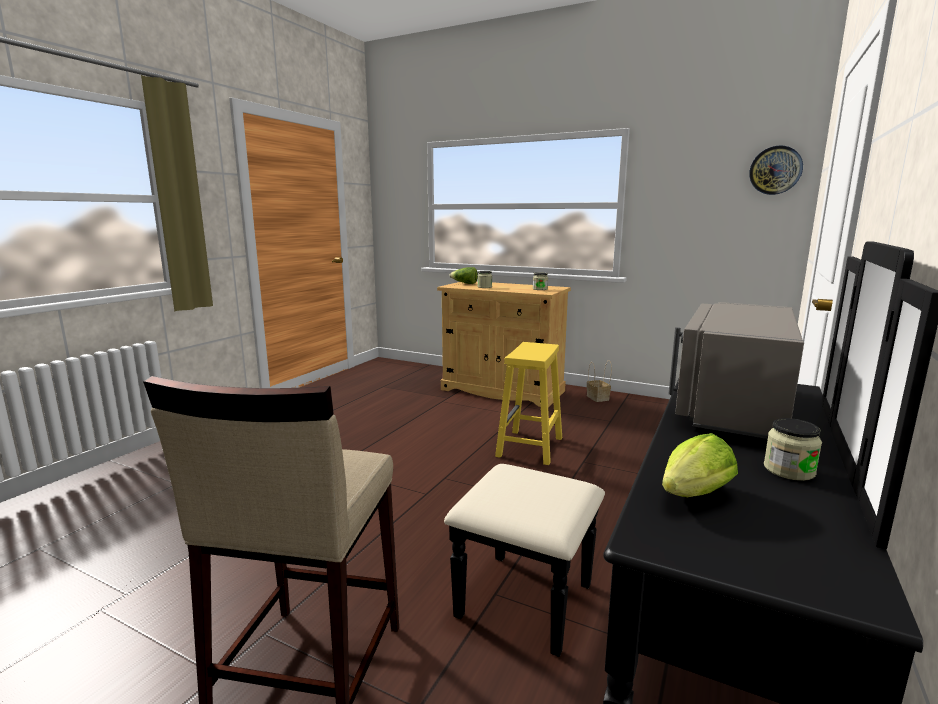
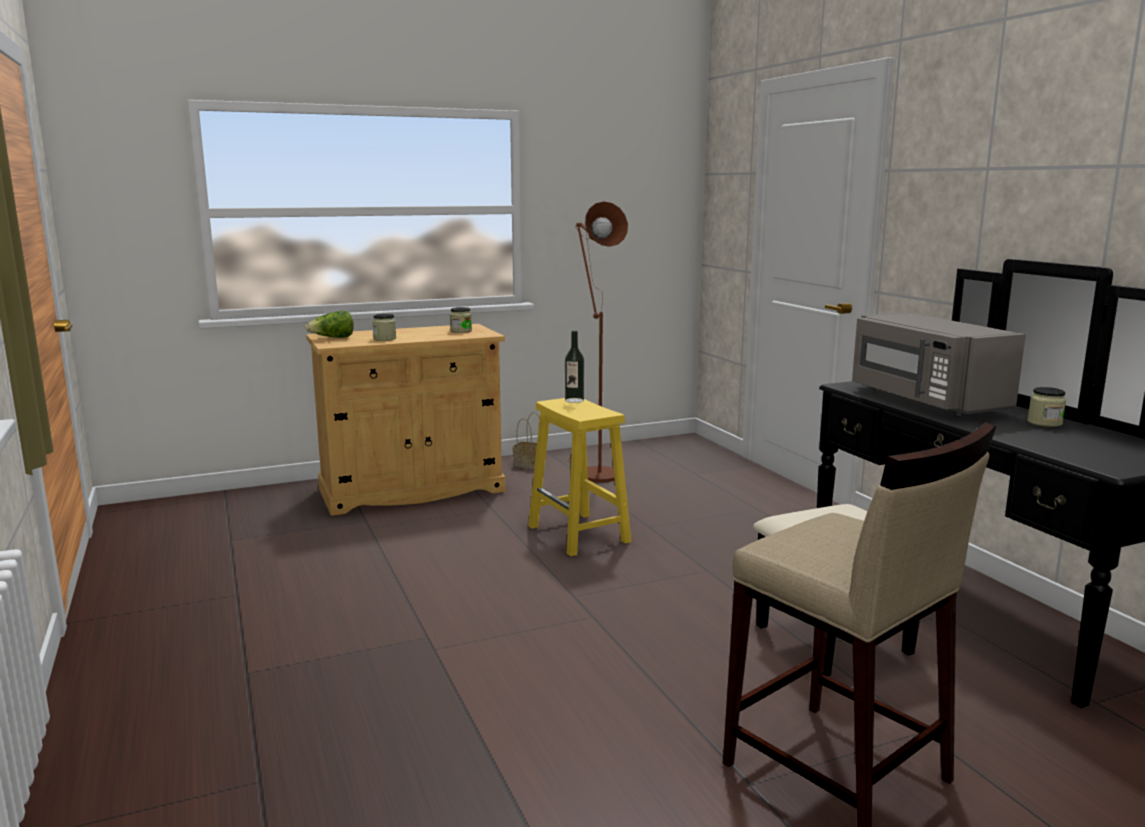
camera: 50 degrees left, 0 degrees up
lettuce [662,433,738,497] -> none
wall clock [749,145,803,195] -> none
none -> bottle [565,331,584,403]
none -> brown floor lamp [568,201,628,483]

